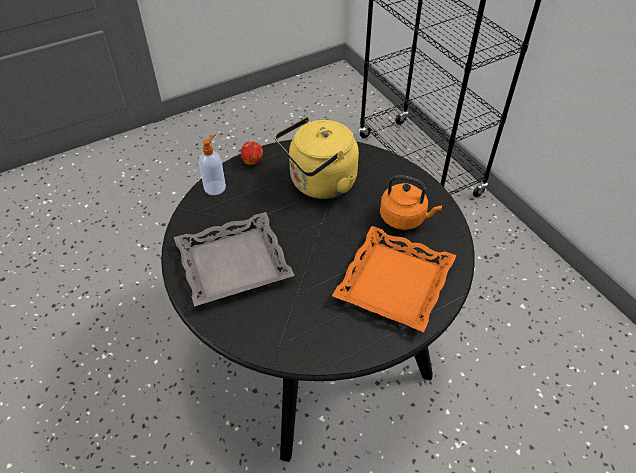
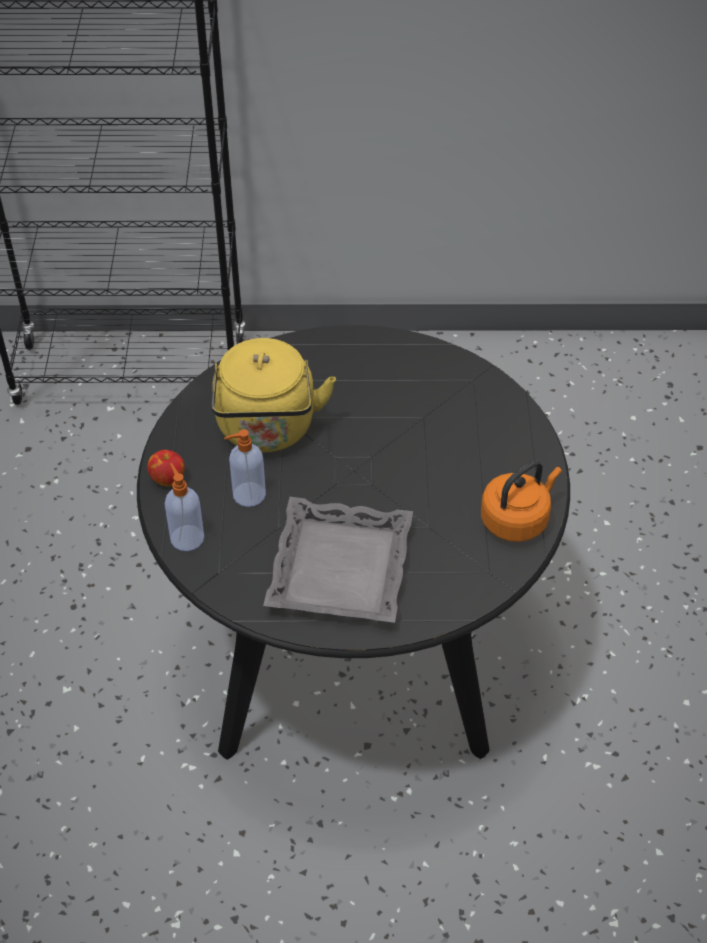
camera: 60 degrees left, 0 degrees up
orange tray [332,226,457,332] -> none
orange kettle [380,175,442,230] -> orange kettle moved to [481,460,562,542]
none -> soap dispenser [224,429,266,507]

